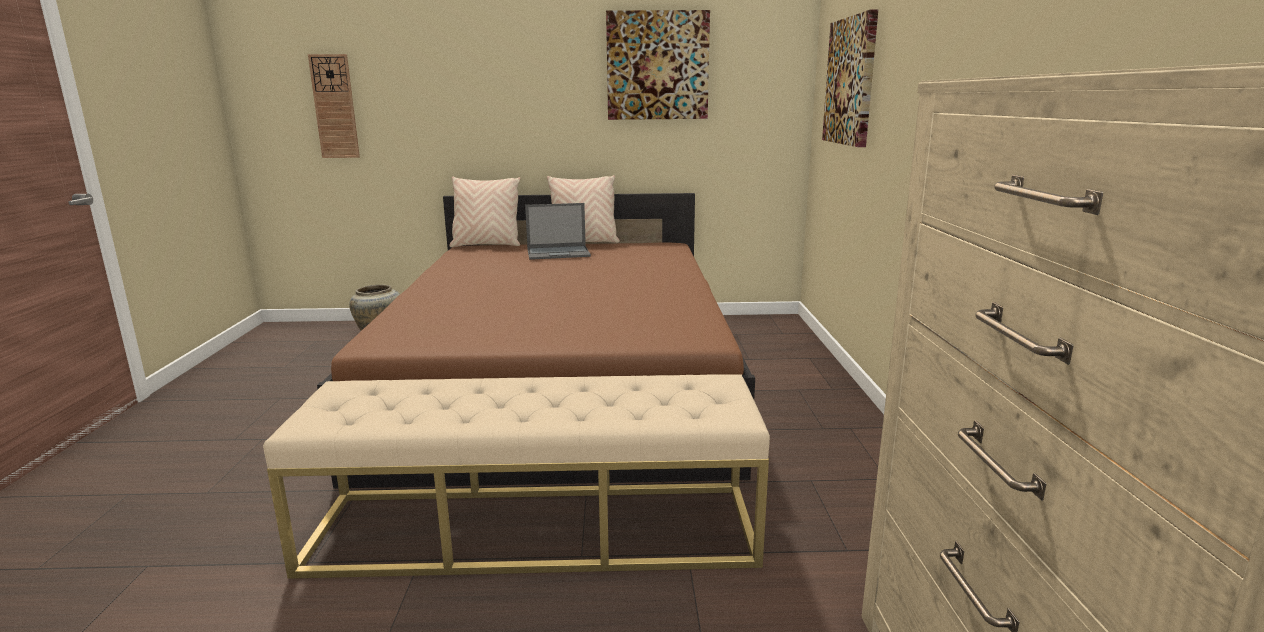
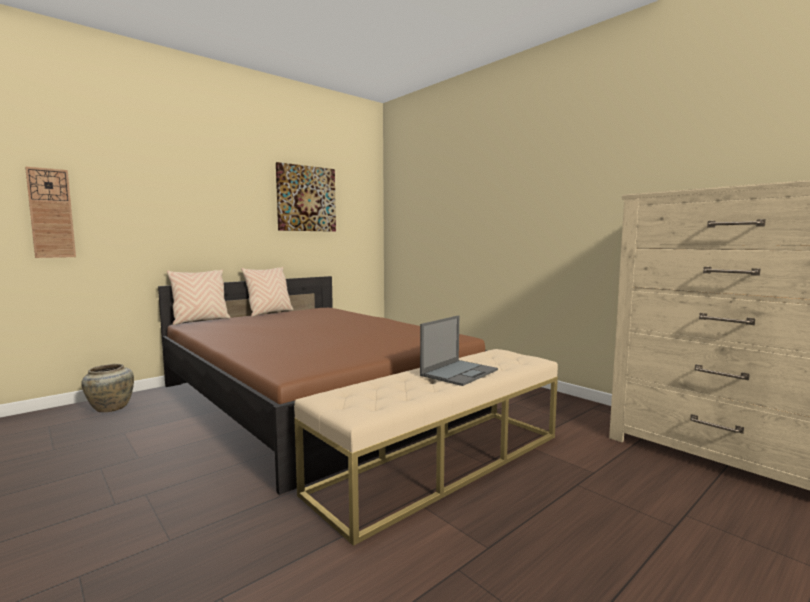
camera: 40 degrees left, 10 degrees down
laptop [525,203,591,260] -> laptop moved to [420,315,498,386]
picture [822,9,878,147] -> none

